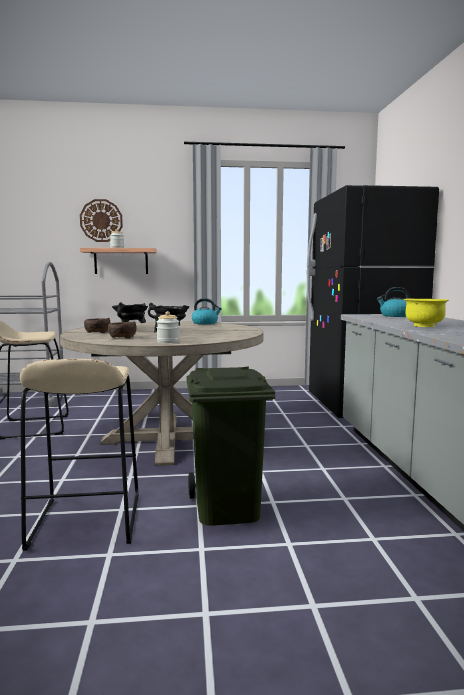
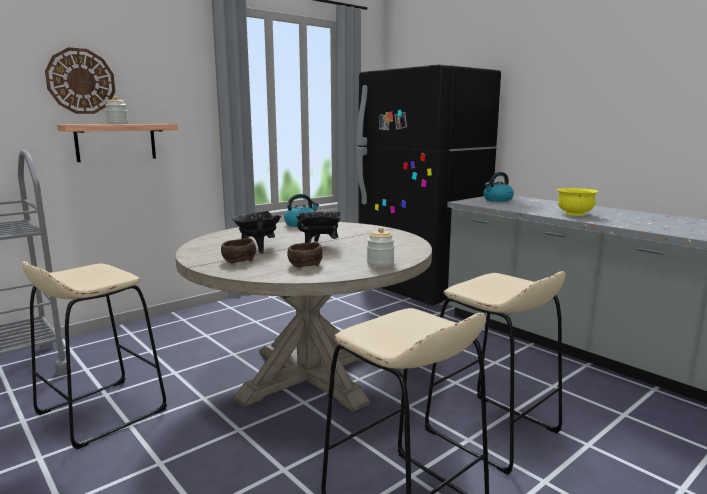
camera: 35 degrees left, 5 degrees up
green trash can [186,366,275,526] -> beige stool [424,271,566,475]

